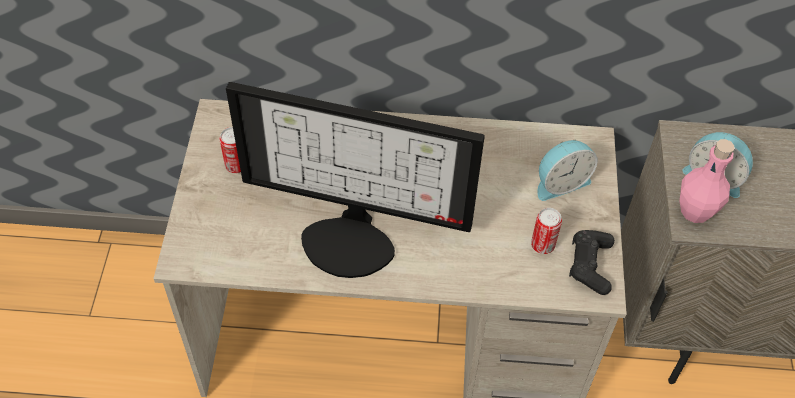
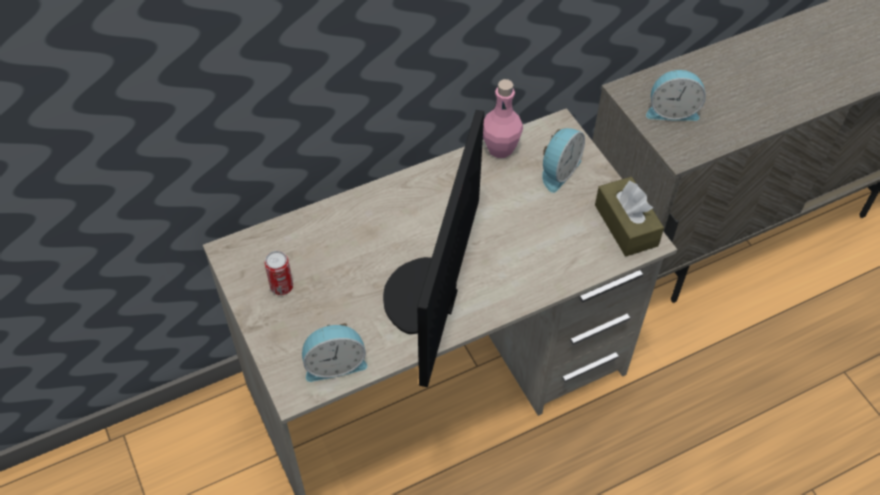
camera: 30 degrees left, 0 degrees up
monitor [226,82,485,278] -> monitor turned 120 degrees clockwise [383,110,484,387]
can [531,208,562,254] -> none
black game controller [569,230,615,295] -> brown tissue box [595,177,664,256]
pink bottle [680,139,734,223] -> pink bottle moved to [483,79,523,158]
none -> alarm clock [302,323,367,382]

